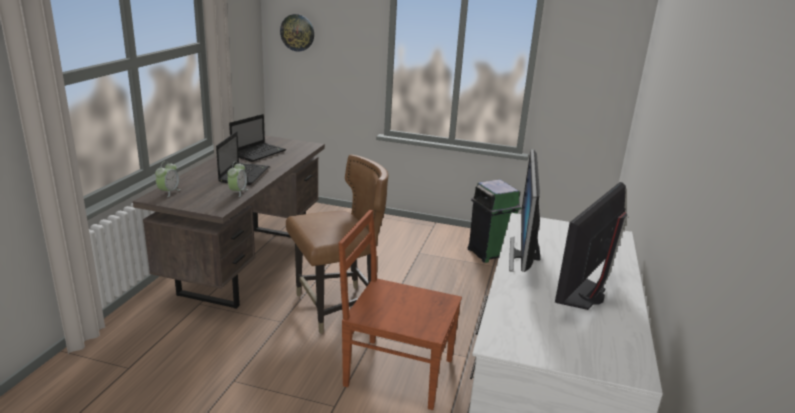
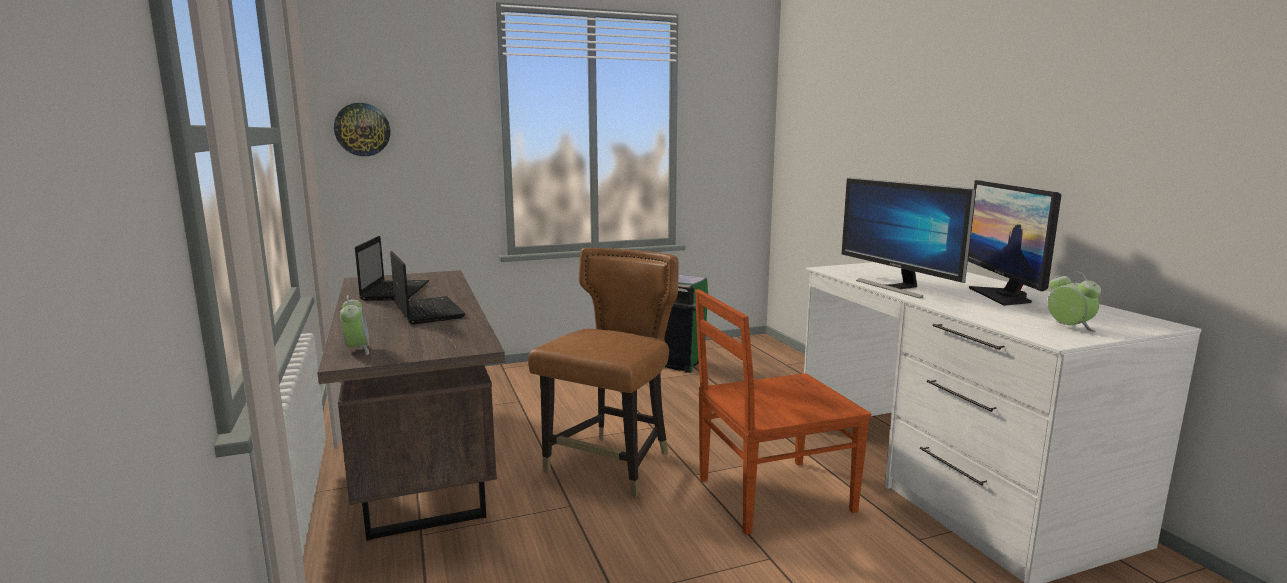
camera: 35 degrees left, 10 degrees down
alarm clock [227,162,248,197] -> alarm clock moved to [1047,271,1101,332]

